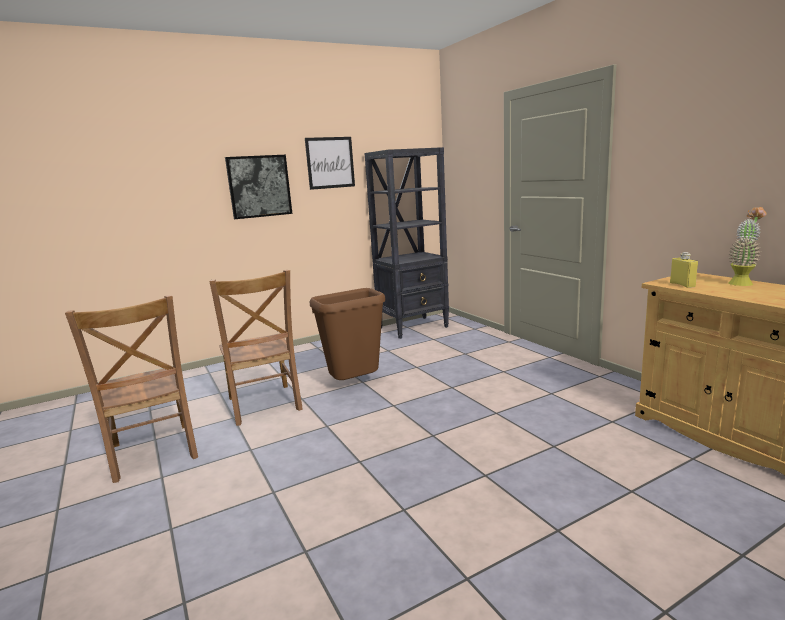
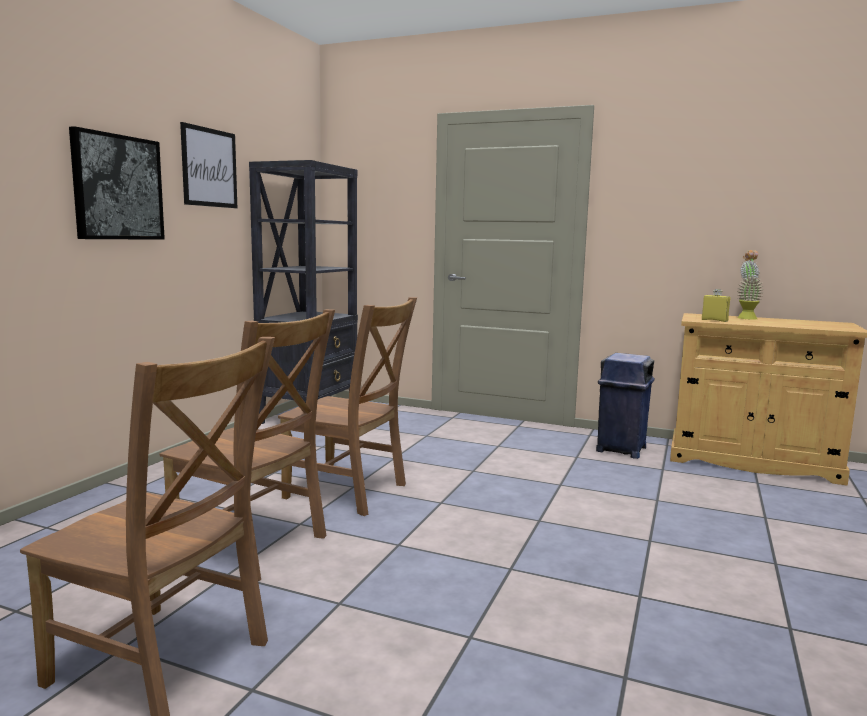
camera: 40 degrees left, 5 degrees down
brown trash can [309,288,385,380] -> brown chair [278,297,417,516]
none -> blue trash can [596,353,654,459]

